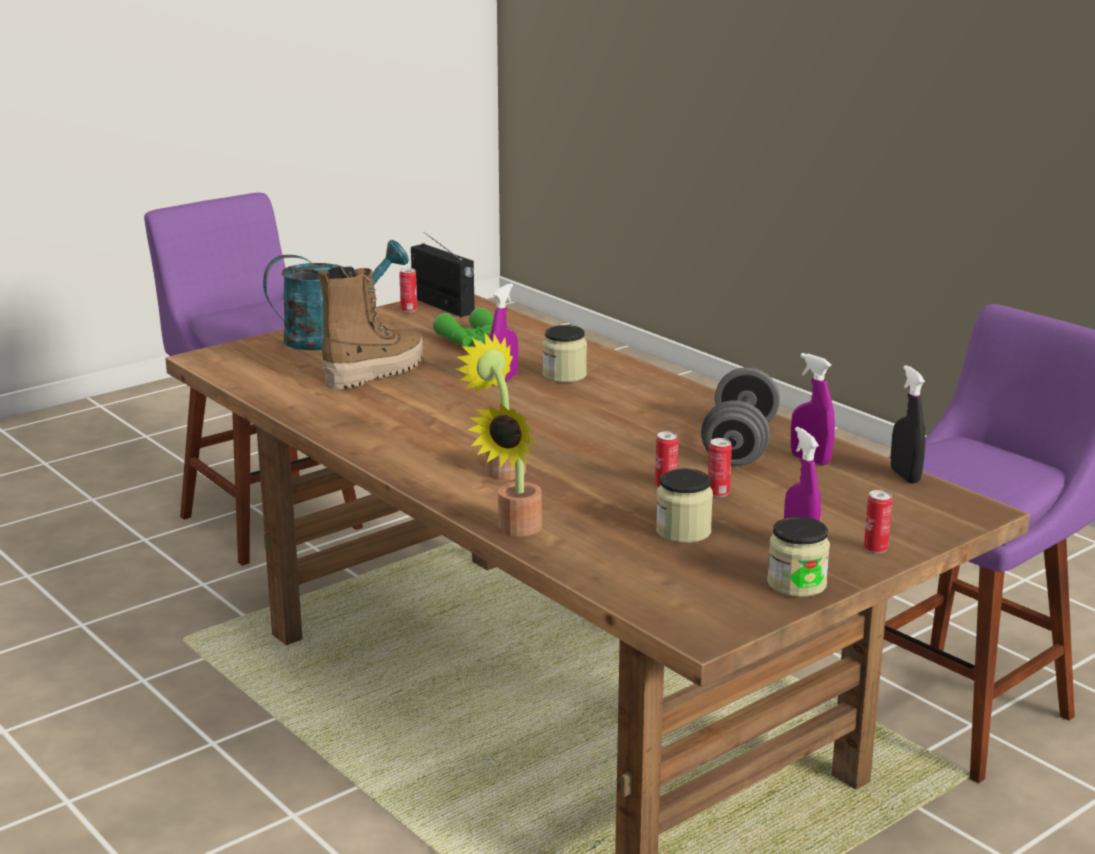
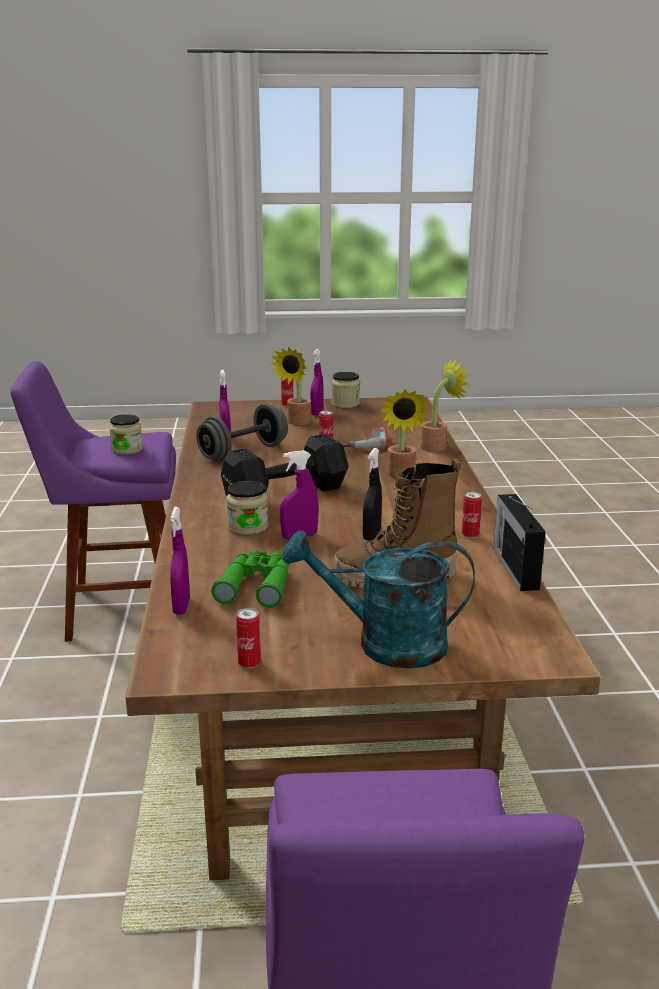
camera: 145 degrees left, 0 degrees up
radio [411,232,475,317] -> radio moved to [494,494,546,591]
jar [656,468,713,543] -> jar moved to [109,414,143,455]
can [708,438,732,497] -> can moved to [462,492,482,538]
black spray bottle [891,365,925,484] -> black spray bottle moved to [363,448,382,541]
none -> purple spray bottle [170,507,190,615]
none -> black dumbbell [221,434,349,496]
none -> potted plant [270,347,311,425]
none -> power drill [343,427,388,449]

